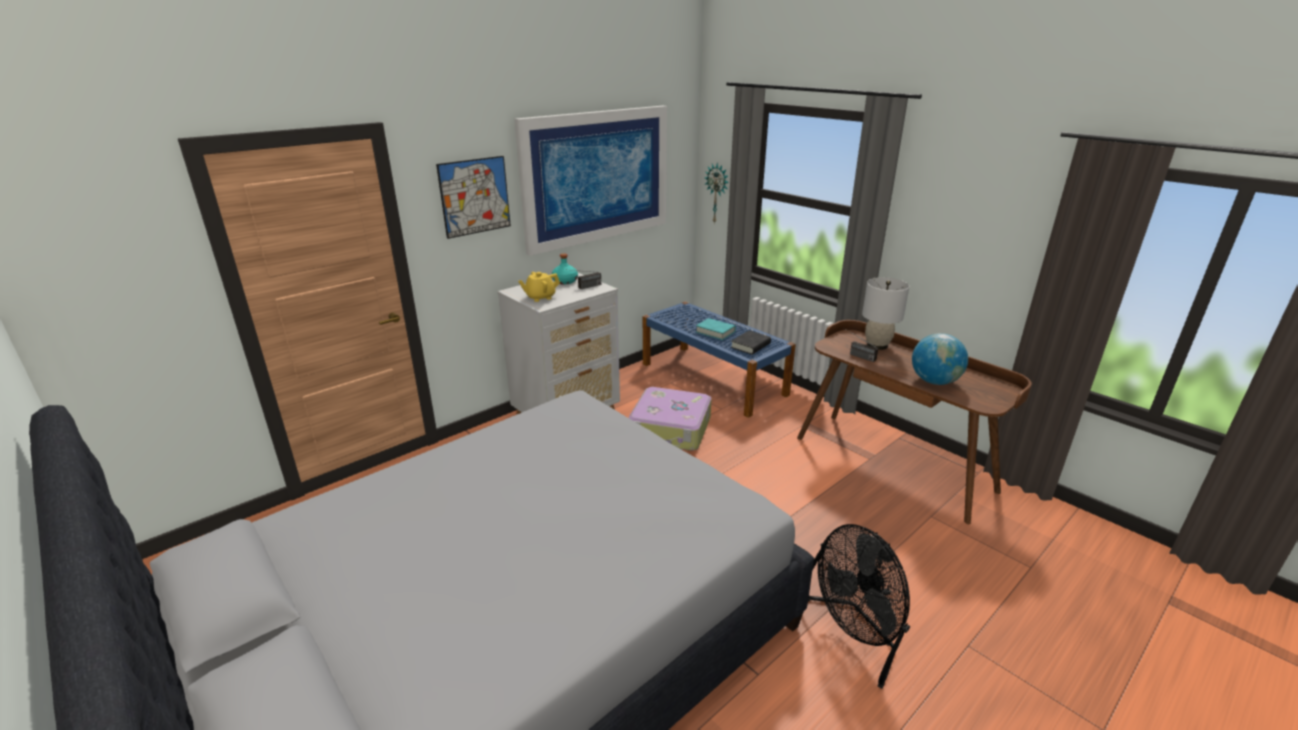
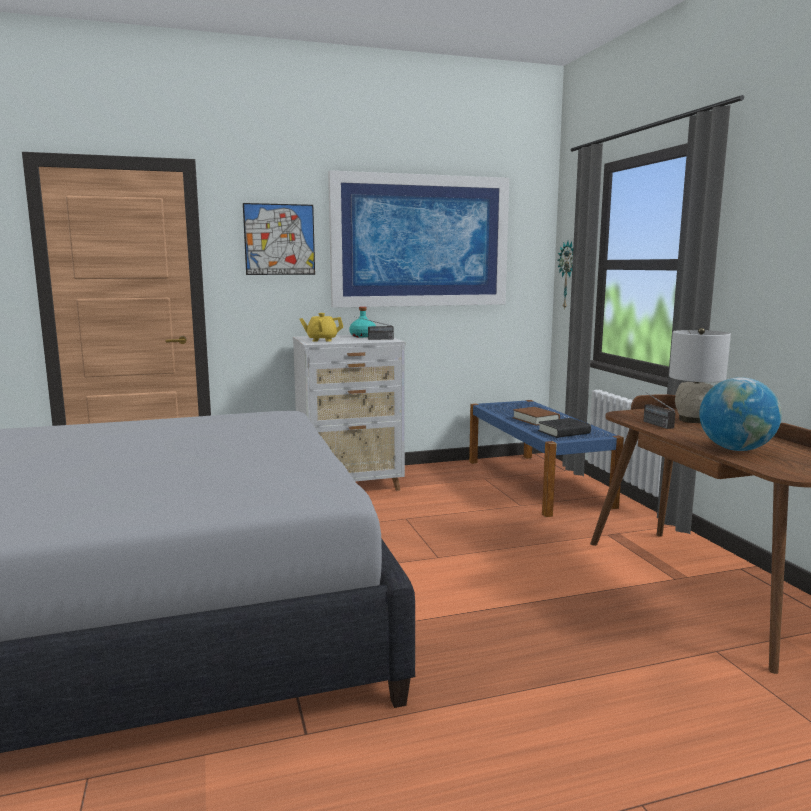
camera: 25 degrees right, 15 degrees down
suitcase [628,387,711,451] -> none
turquoise book [696,318,736,340] -> brown book [513,407,560,426]
black fan [808,524,910,689] -> none

